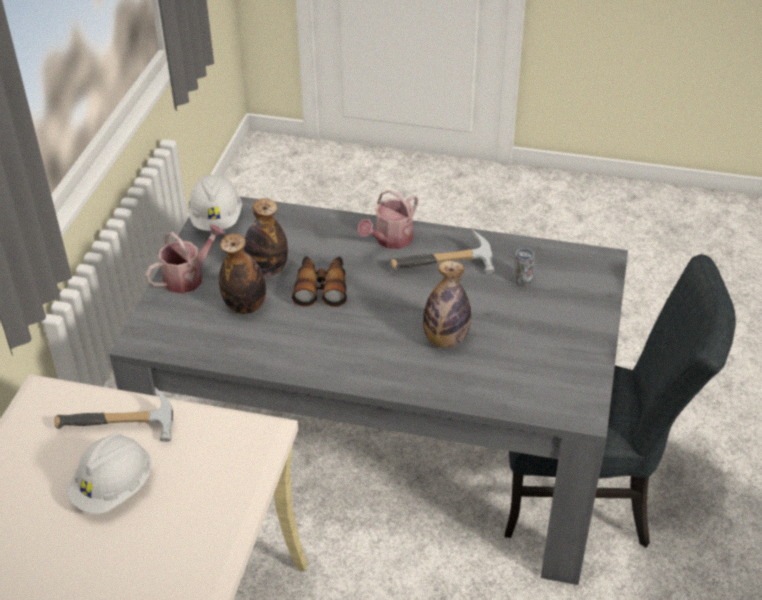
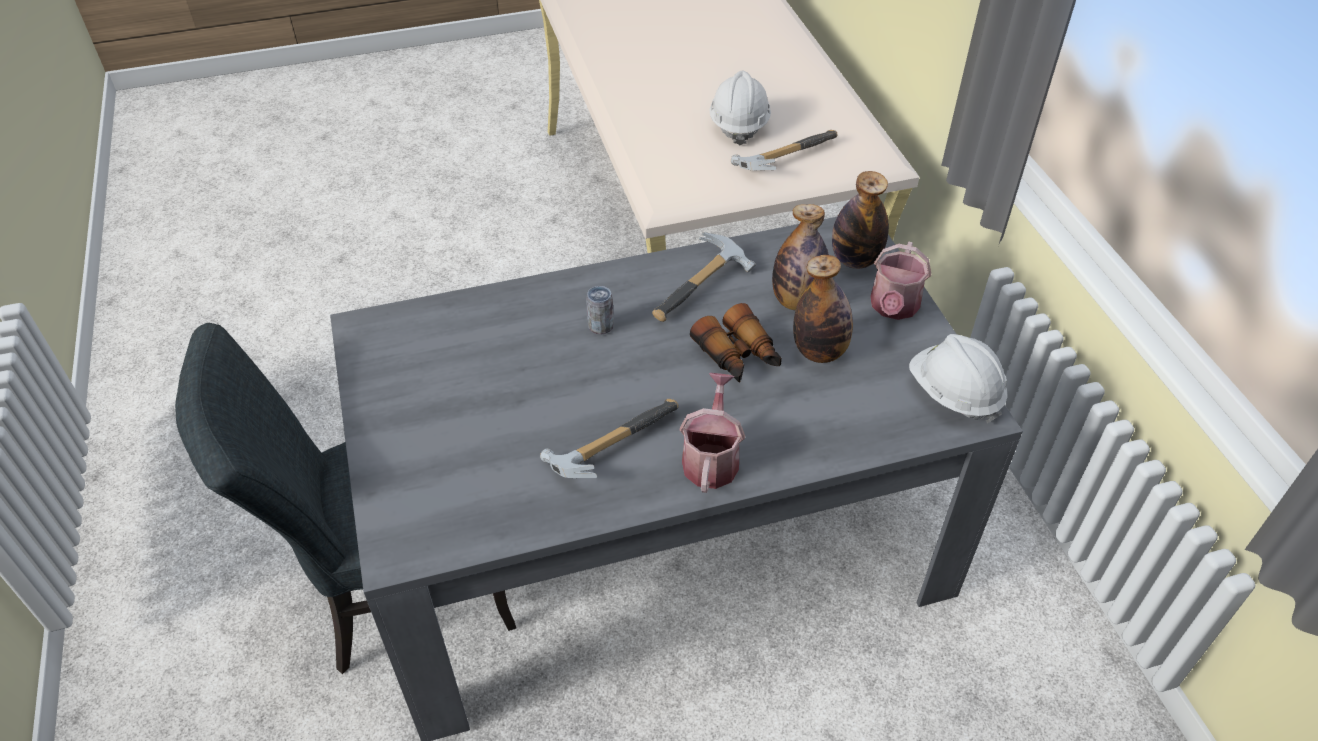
camera: 150 degrees right, 5 degrees up
bottle [423,261,471,348] -> bottle moved to [832,171,889,269]
can [512,248,535,286] -> can moved to [586,286,614,334]
none -> hammer [652,232,756,322]

